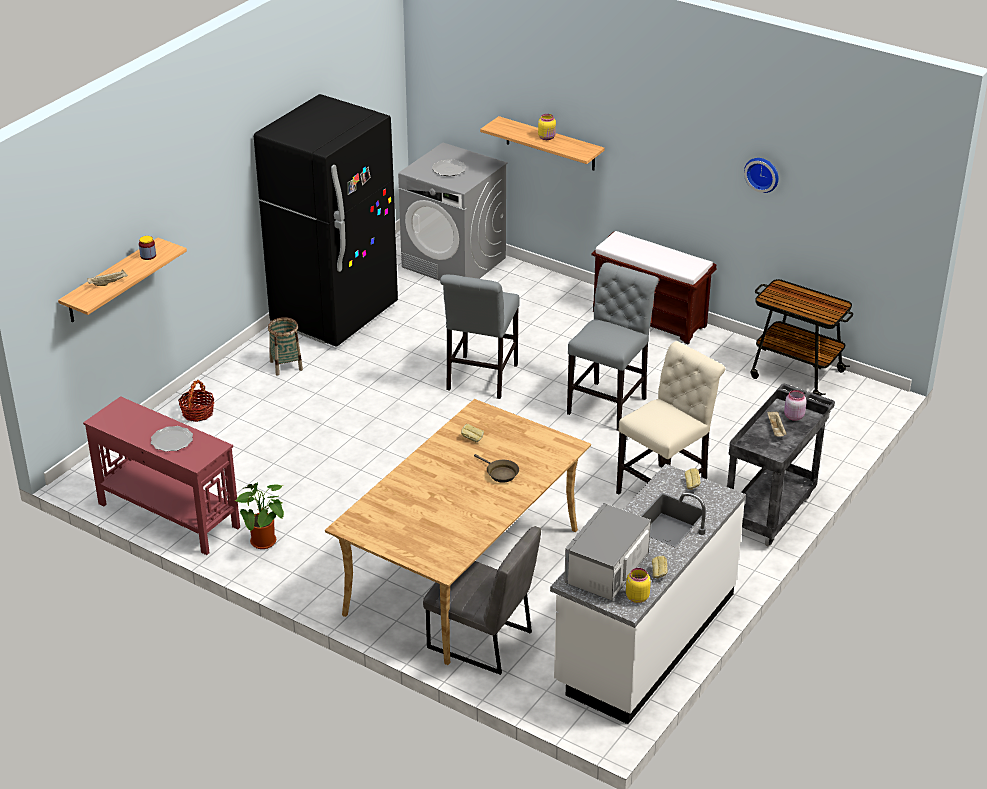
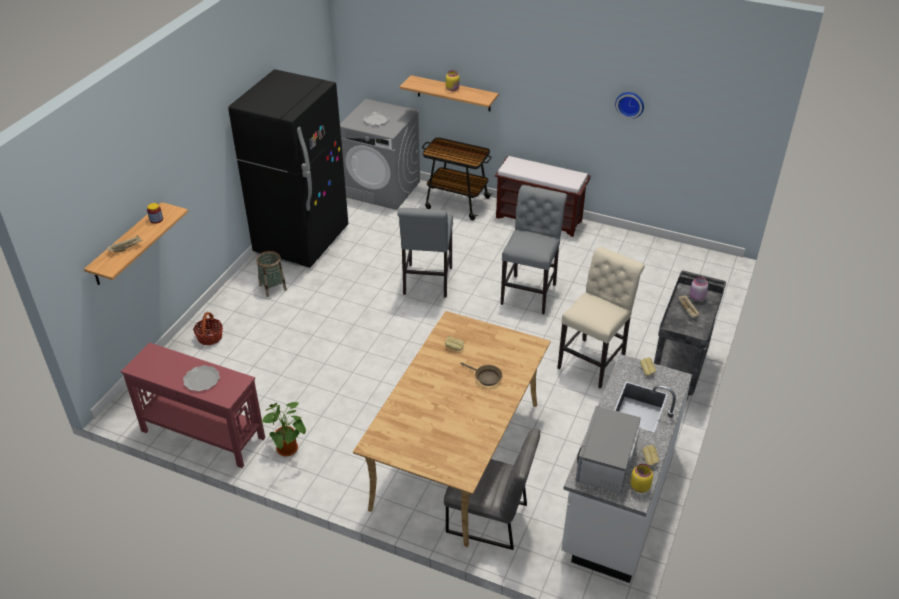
camera: 10 degrees left, 5 degrees up
cart [750,279,853,396] -> cart moved to [422,137,493,220]

